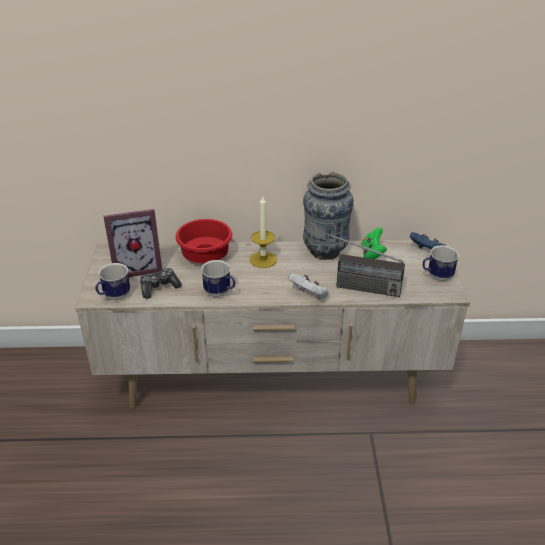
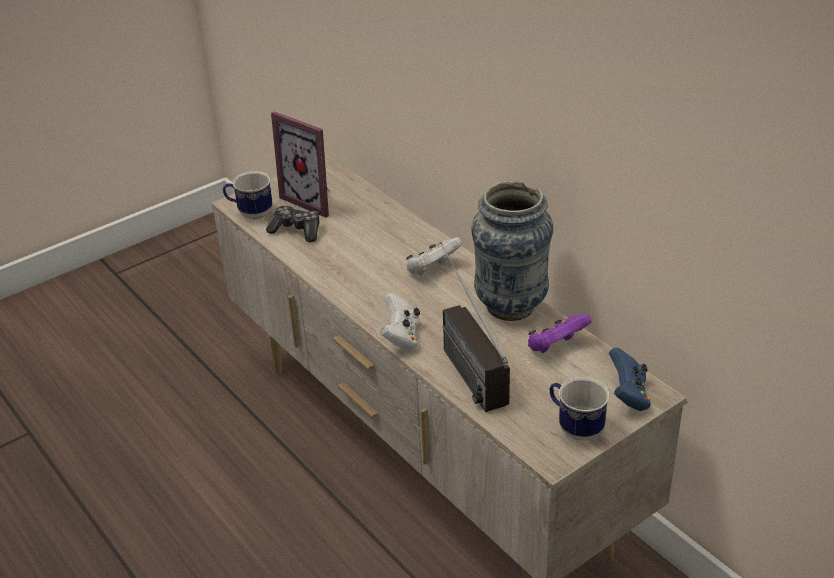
camera: 55 degrees right, 0 degrees up
red bowl [175,219,232,263] -> none
mug [201,260,235,297] -> none
candle [250,195,277,268] -> white game controller [406,237,462,275]
green game controller [361,228,387,259] -> purple game controller [528,314,591,353]

